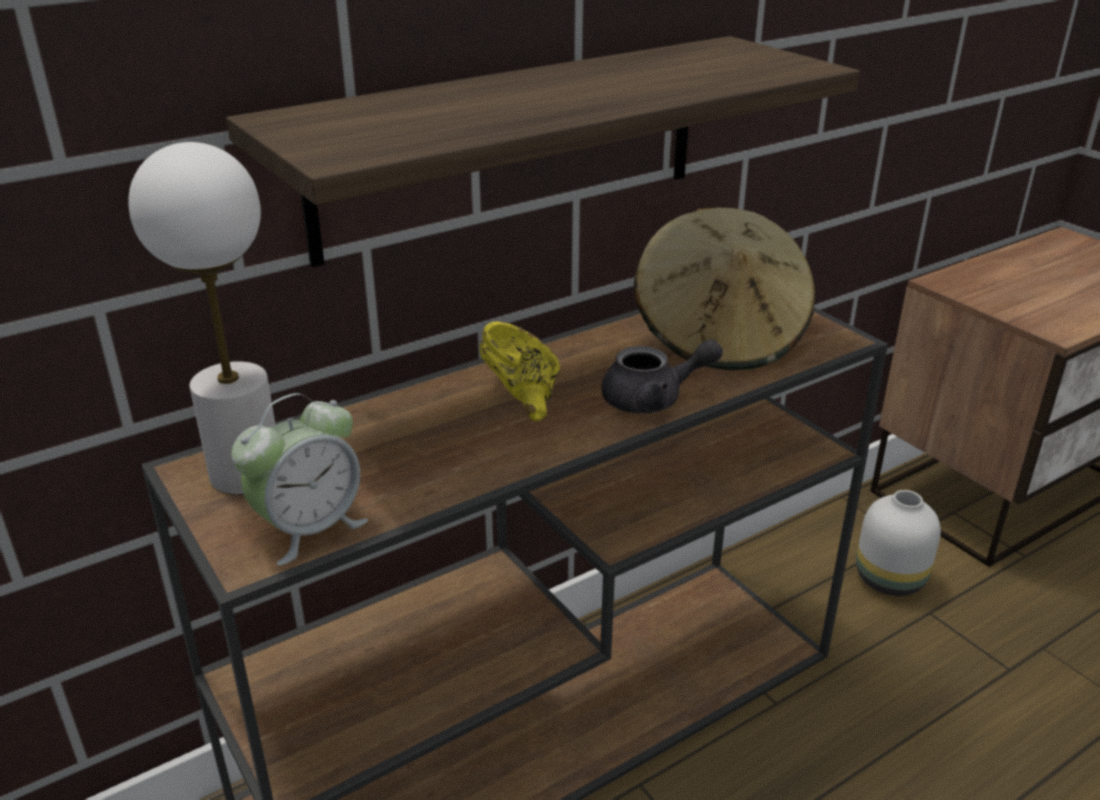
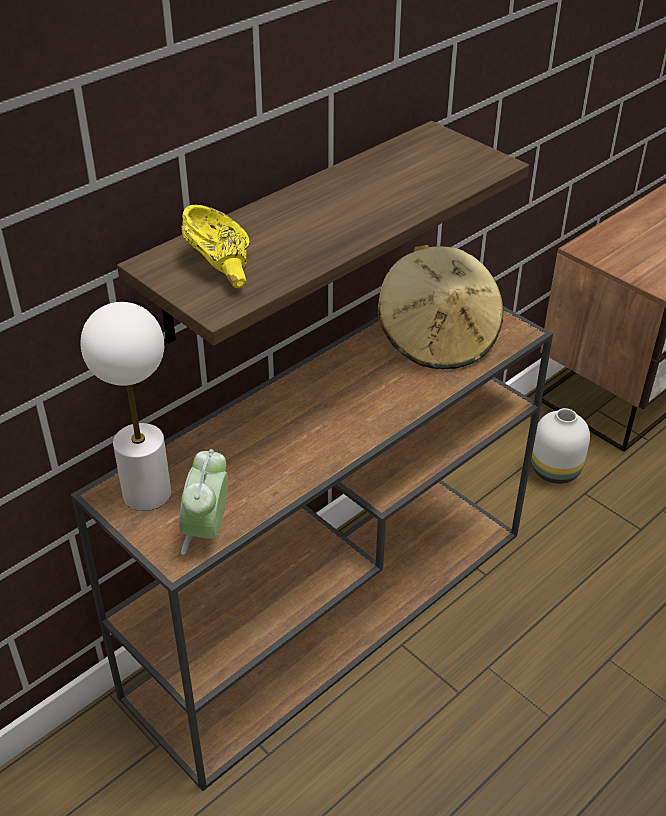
camera: 10 degrees left, 10 degrees up
alarm clock [231,393,368,566] -> alarm clock turned 150 degrees clockwise [179,449,228,555]
yellow bowl [480,321,560,421] -> yellow bowl moved to [182,205,250,288]
grey teapot [602,339,723,414] -> none

